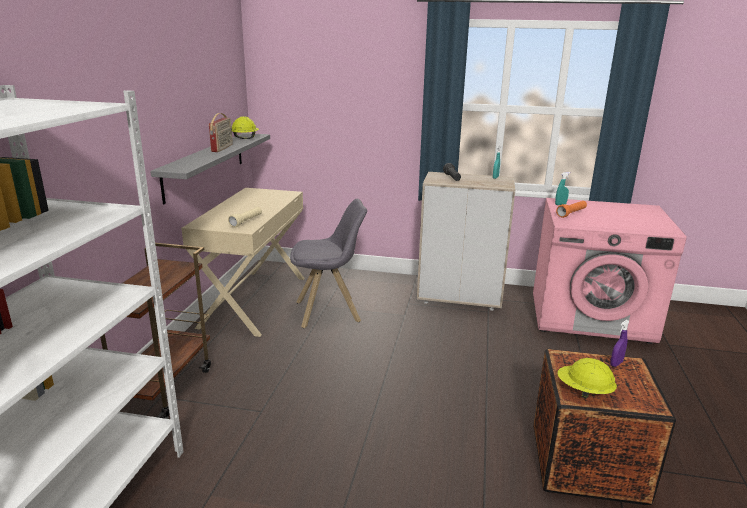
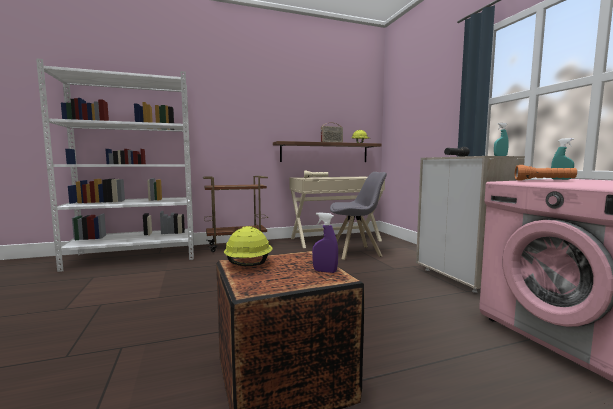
camera: 60 degrees right, 15 degrees down
grey shelf [150,133,270,205] -> brown shelf [273,141,382,162]
grey chair [290,199,367,328] -> grey chair turned 60 degrees counterclockwise [330,172,387,260]

